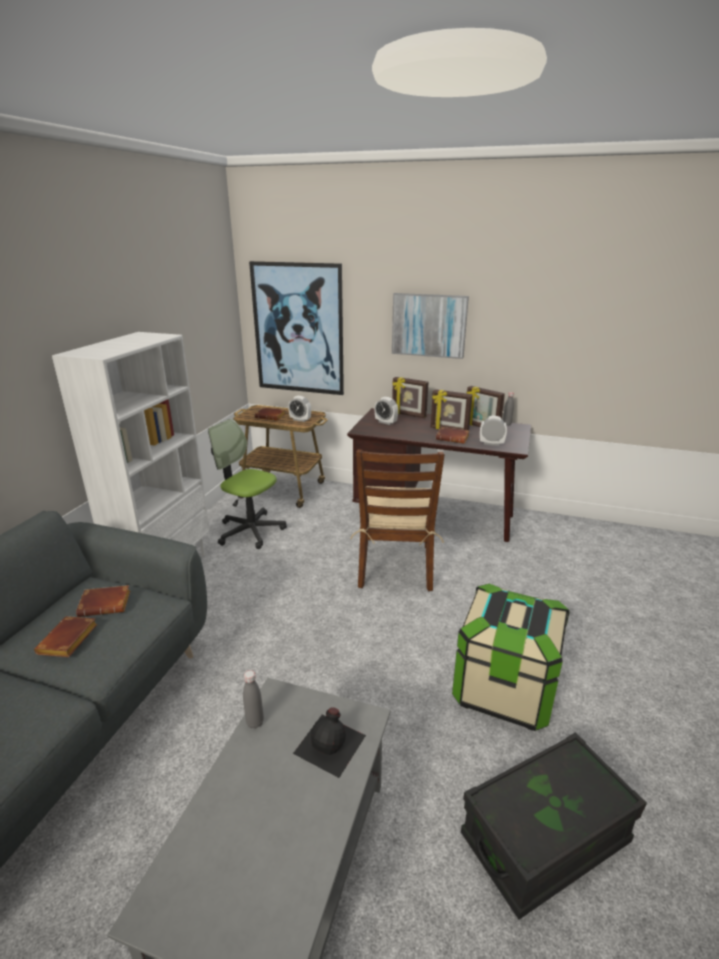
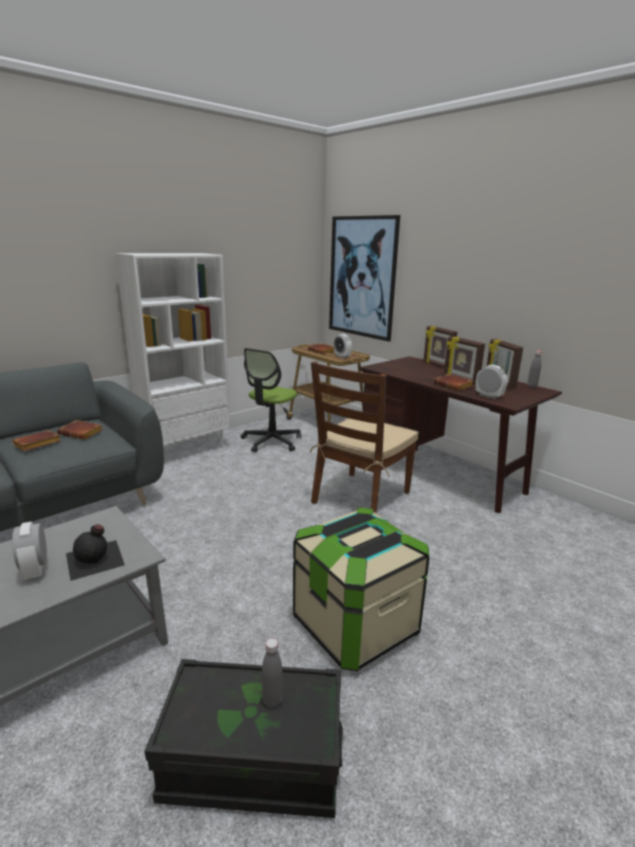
camera: 30 degrees right, 5 degrees down
office chair [208,419,287,549] -> office chair turned 120 degrees counterclockwise [241,348,301,452]
grey bottle [243,670,264,729] -> grey bottle moved to [262,638,283,708]
alarm clock [375,397,398,425] -> alarm clock moved to [12,521,47,581]
picture [392,293,469,359] -> none

